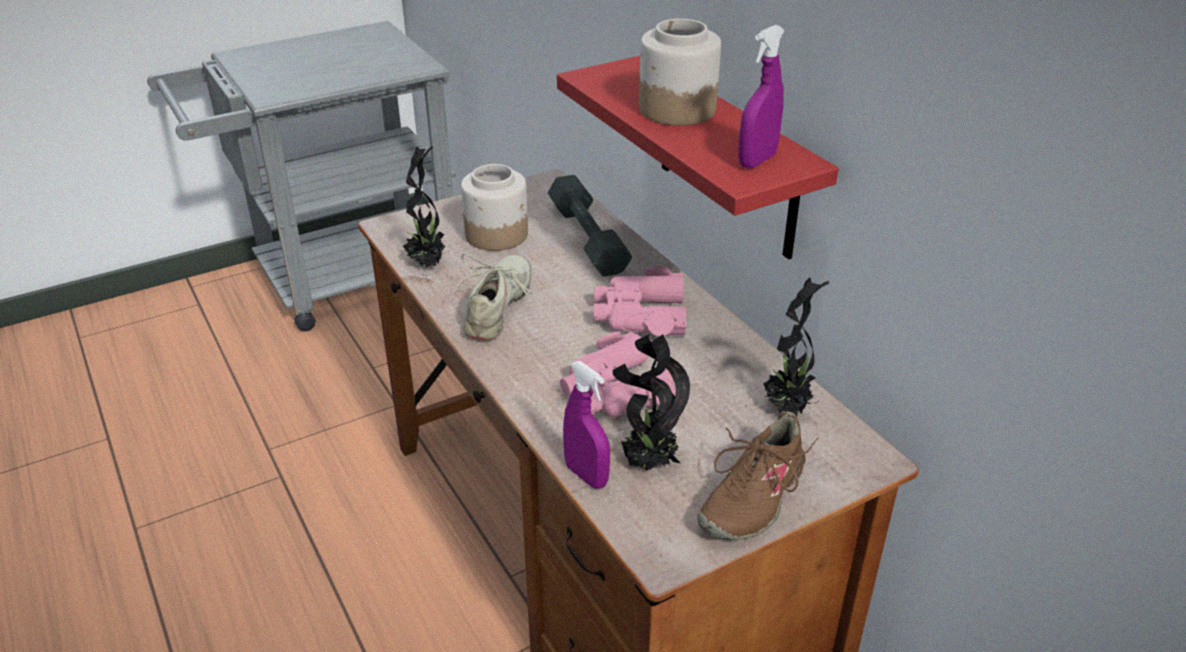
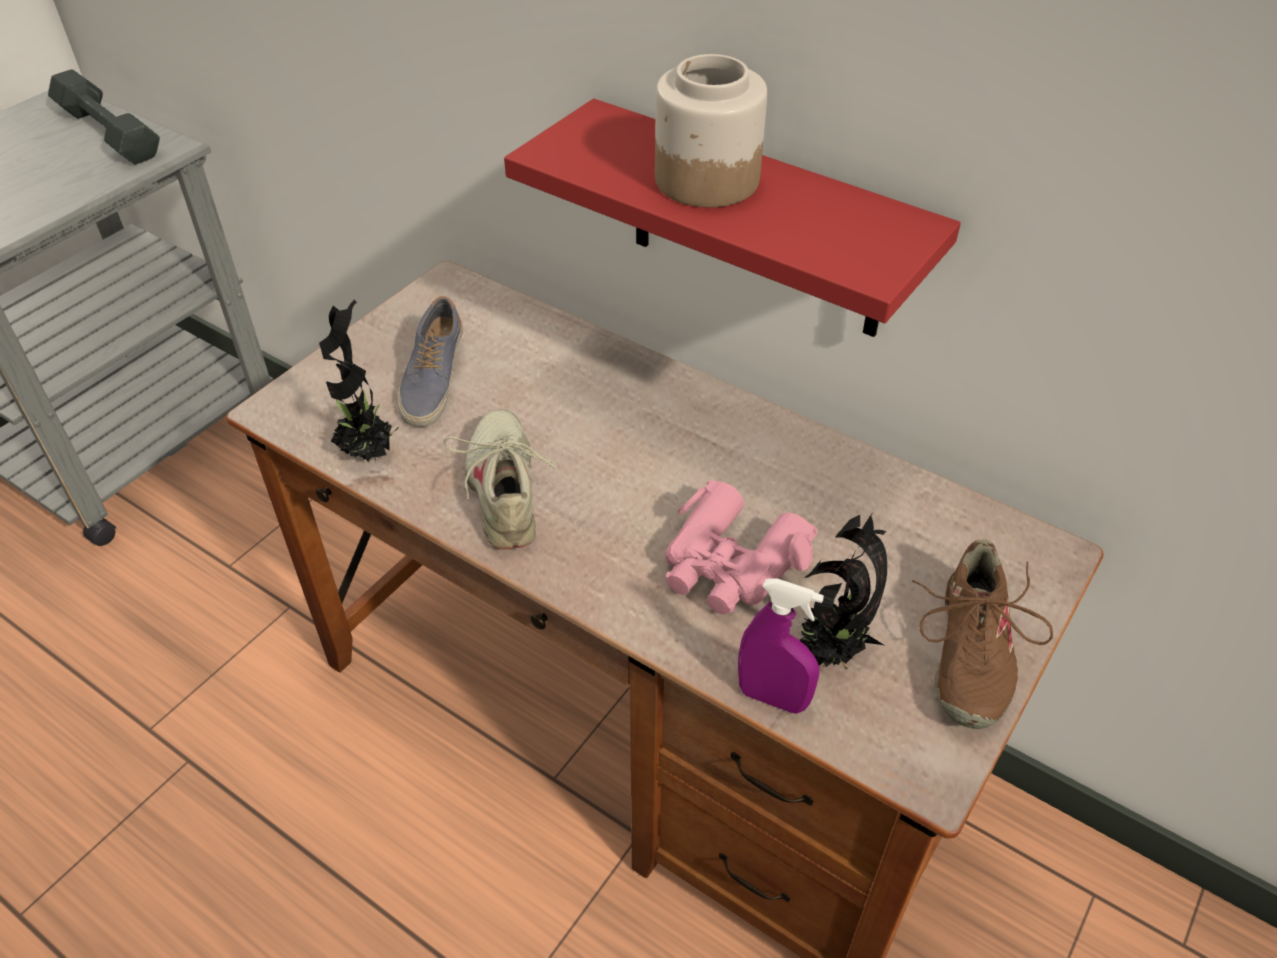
camera: 25 degrees left, 10 degrees up
jar [461,164,528,251] -> shoe [398,296,463,427]
grey dumbbell [548,175,632,277] -> grey dumbbell moved to [48,69,160,165]
pink binoculars [593,265,687,336] -> none
purple spray bottle [738,25,785,168] -> none
potted plant [763,278,829,417] -> none

